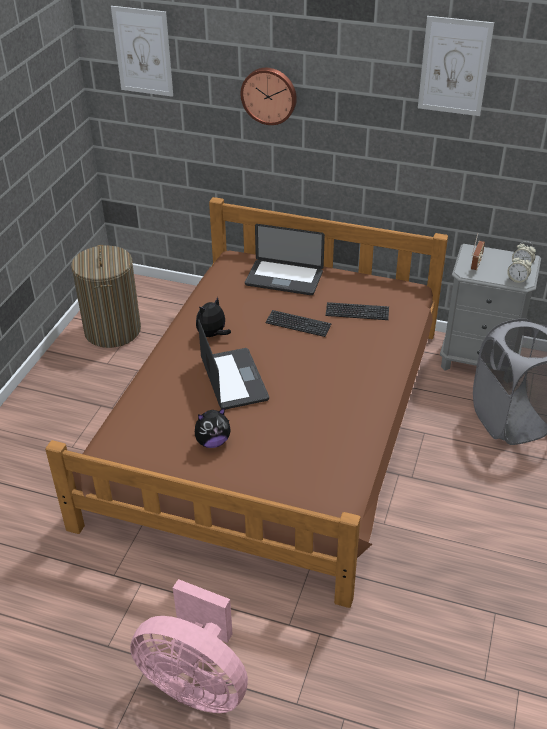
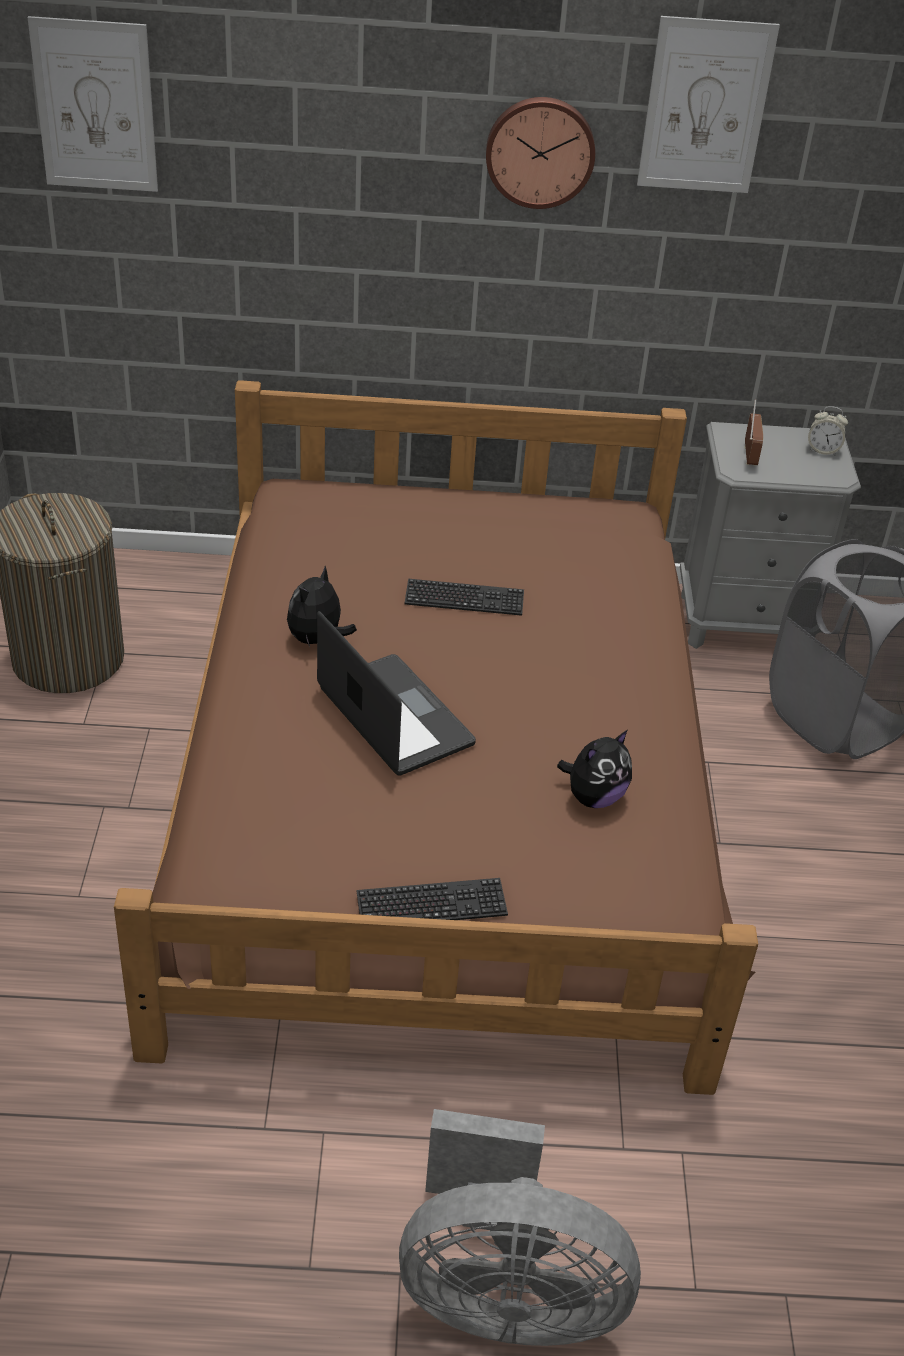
camera: 20 degrees left, 0 degrees up
pink fan [130,579,248,713] -> grey fan [399,1109,641,1346]
plush toy [195,408,231,448] -> plush toy moved to [557,730,632,808]
wall clock [241,68,297,125] -> wall clock moved to [486,97,595,209]
laptop [245,224,325,295] -> none
keyboard [326,302,389,320] -> keyboard moved to [356,878,508,920]
alarm clock [507,255,532,284] -> none

